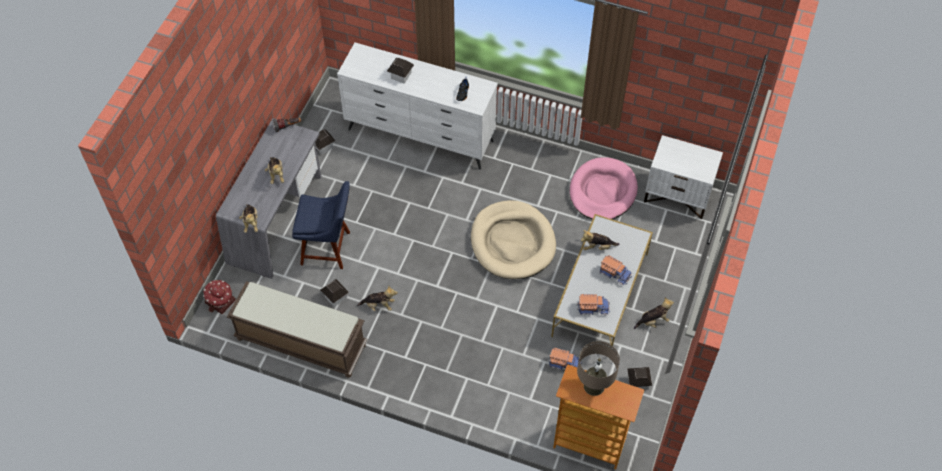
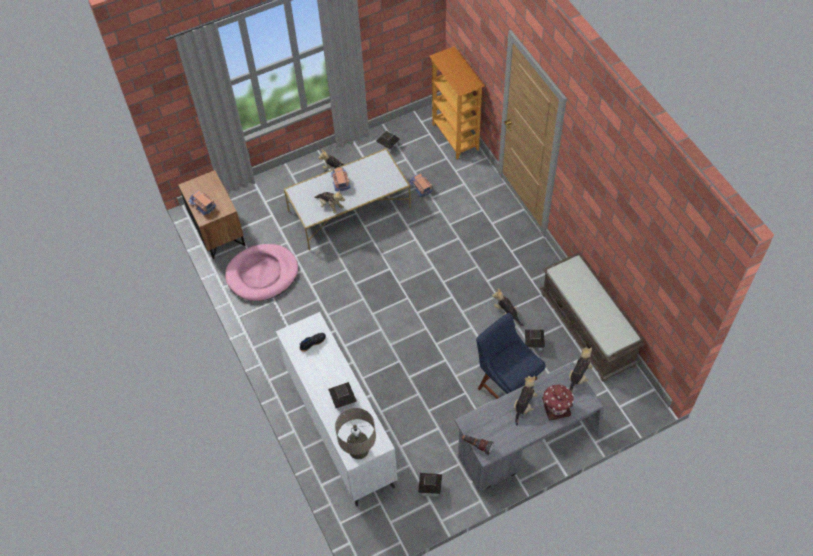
camera: 135 degrees left, 0 degrees up
toy house [203,280,236,314] -> toy house moved to [542,385,574,420]
beige dog bed [471,200,556,279] -> none
toy truck [577,294,610,315] -> toy truck moved to [188,191,216,215]
beige table lamp [577,341,620,396] -> beige table lamp moved to [335,408,376,459]
white nightstand [644,135,723,219] -> brown nightstand [178,170,245,259]

